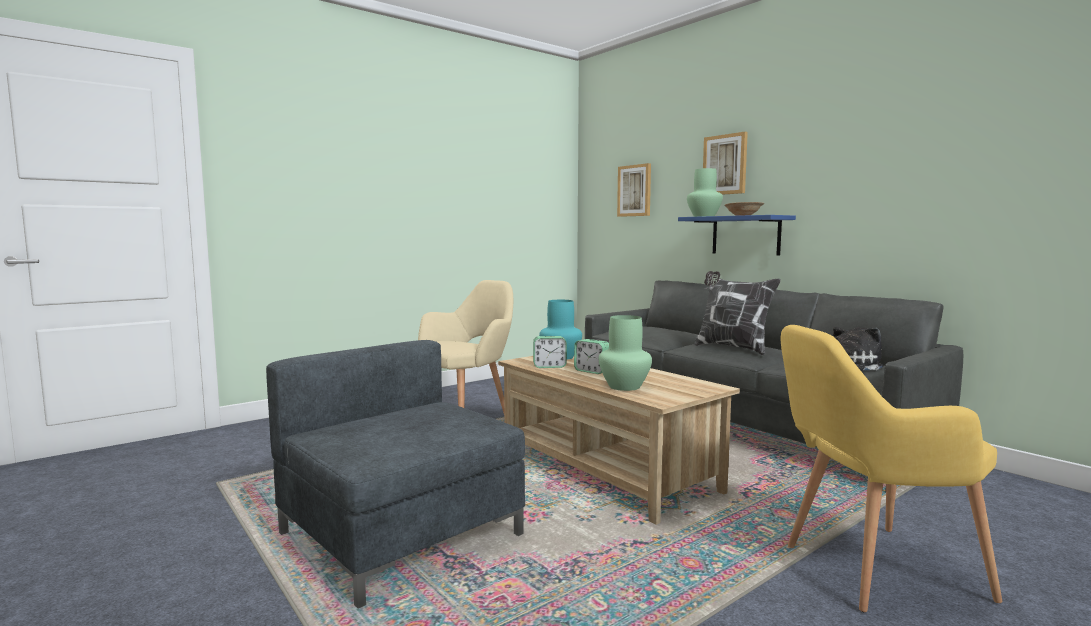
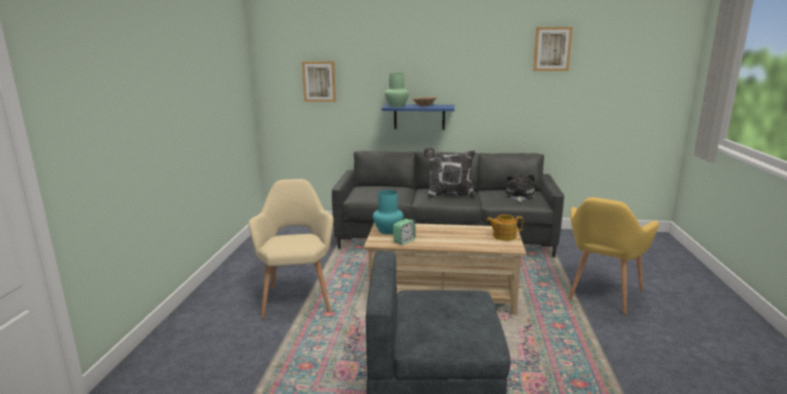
camera: 45 degrees left, 10 degrees up
alarm clock [574,339,609,374] -> none
green vase [598,315,652,391] -> none
picture [703,132,748,195] -> picture moved to [533,27,573,71]
none -> teapot [487,214,523,241]

